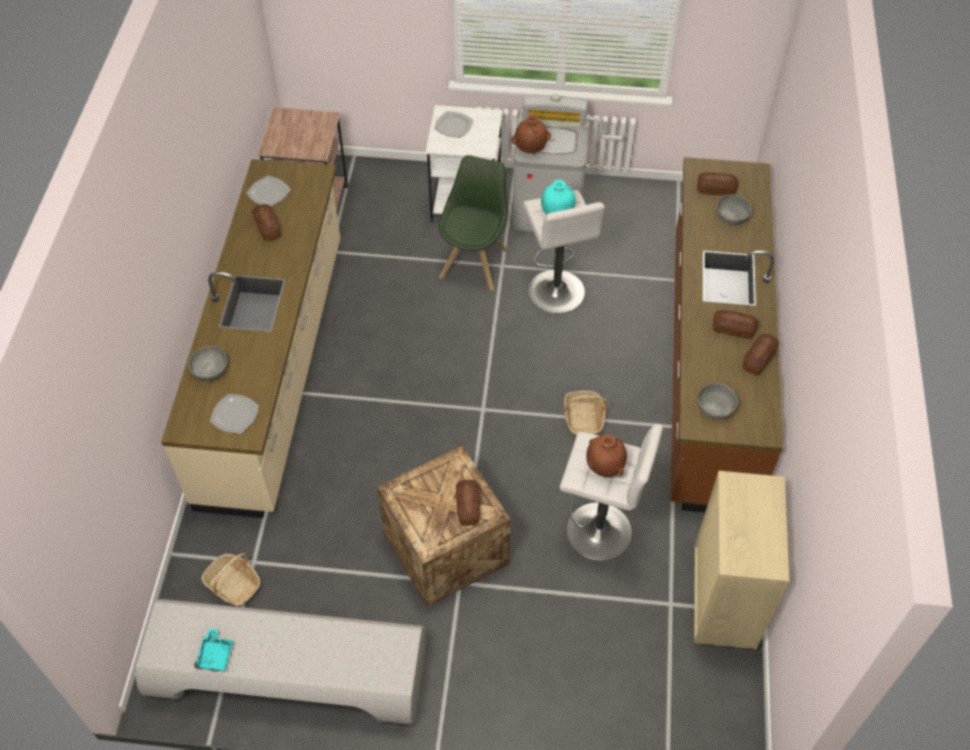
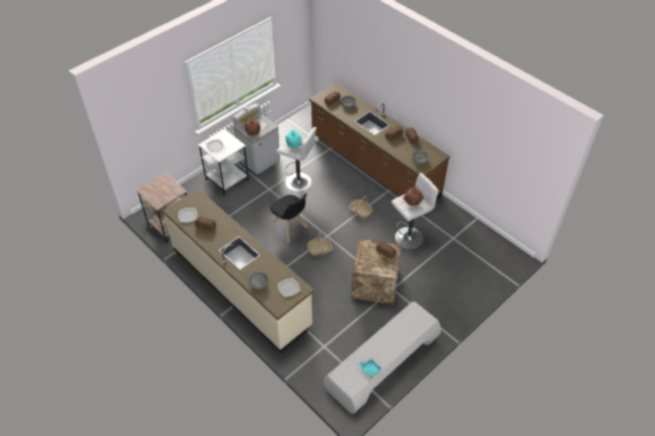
camera: 50 degrees left, 5 degrees down
basket [201,553,260,606] -> basket moved to [307,233,333,256]
green chair [439,155,508,291] -> none
beige cabinet [694,471,789,649] -> none
none -> black chair [269,193,308,242]

